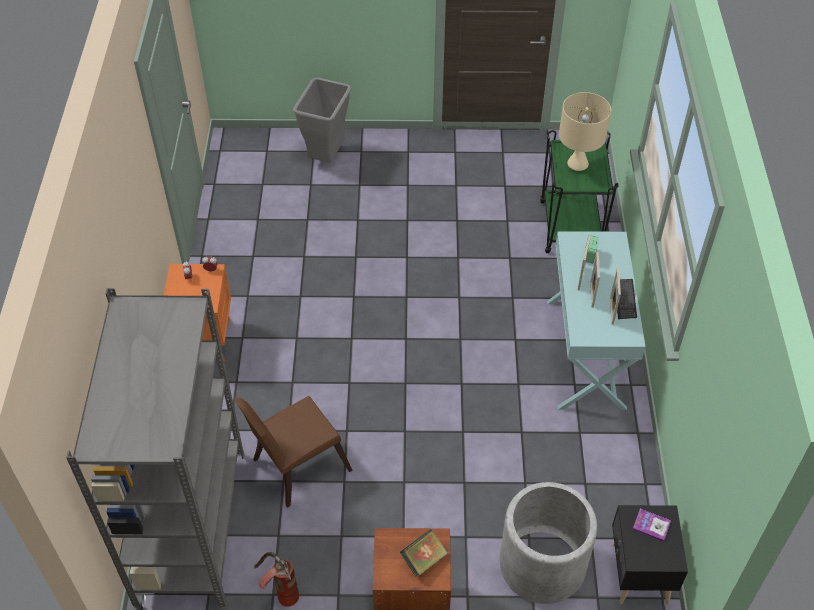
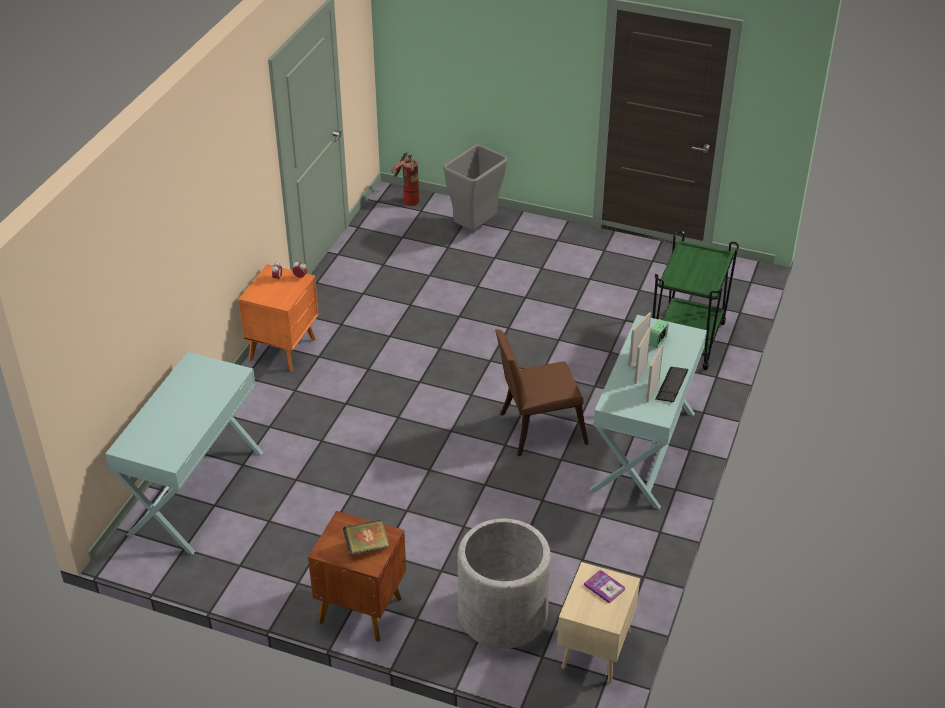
camera: 20 degrees right, 10 degrees down
grey bookcase [66,288,244,607] -> turquoise desk [105,352,263,555]
brown chair [234,396,352,508] -> brown chair moved to [495,329,589,456]
fire extinguisher [254,552,299,607] -> fire extinguisher moved to [391,152,419,206]
beige table lamp [559,92,611,171] -> none
black nightstand [612,505,688,604] -> beige nightstand [557,562,640,683]

